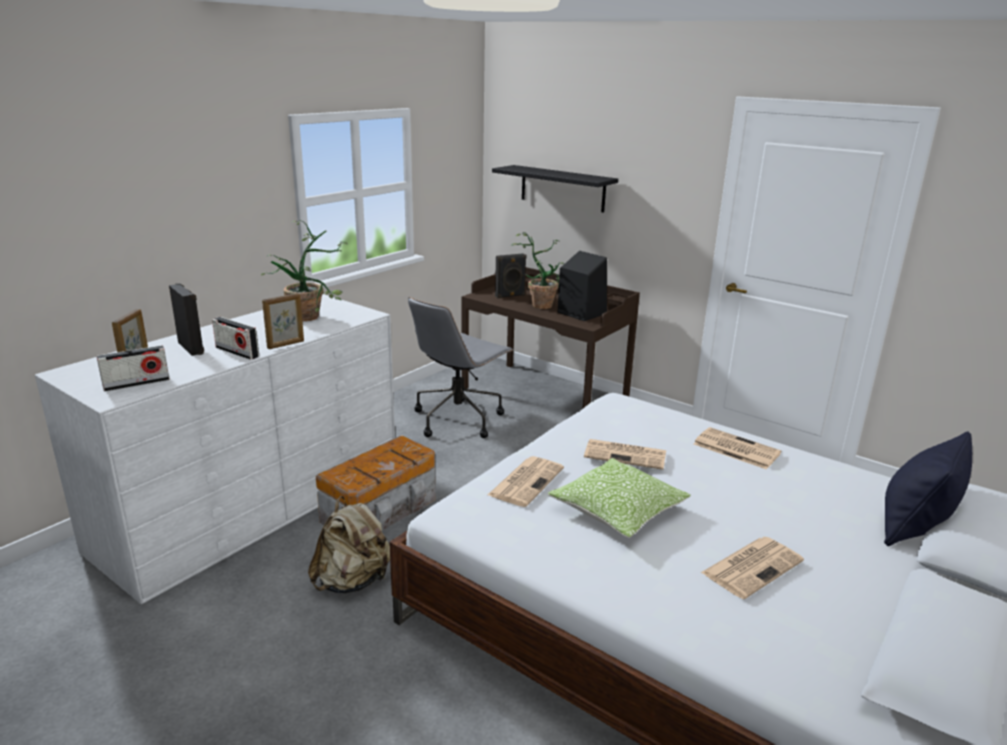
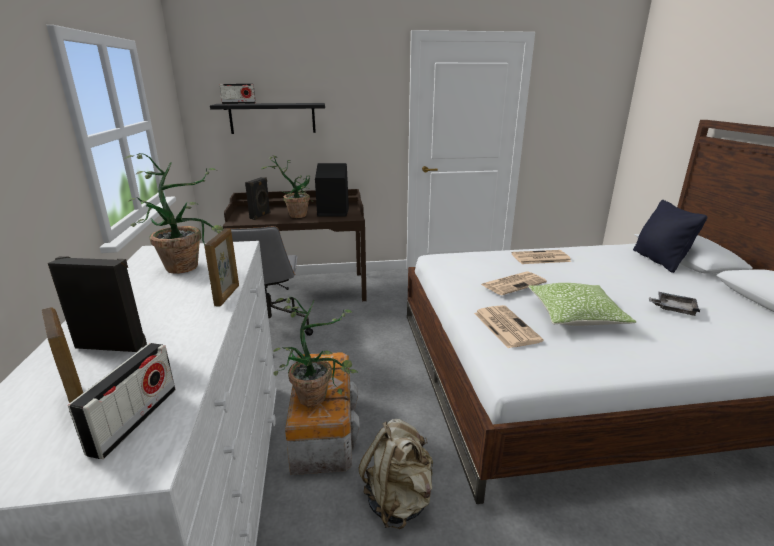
camera: 45 degrees left, 0 degrees up
radio [212,317,259,360] -> radio moved to [219,84,256,104]
newspaper [701,537,804,599] -> grey tray [649,292,700,316]
none -> potted plant [273,297,358,407]

